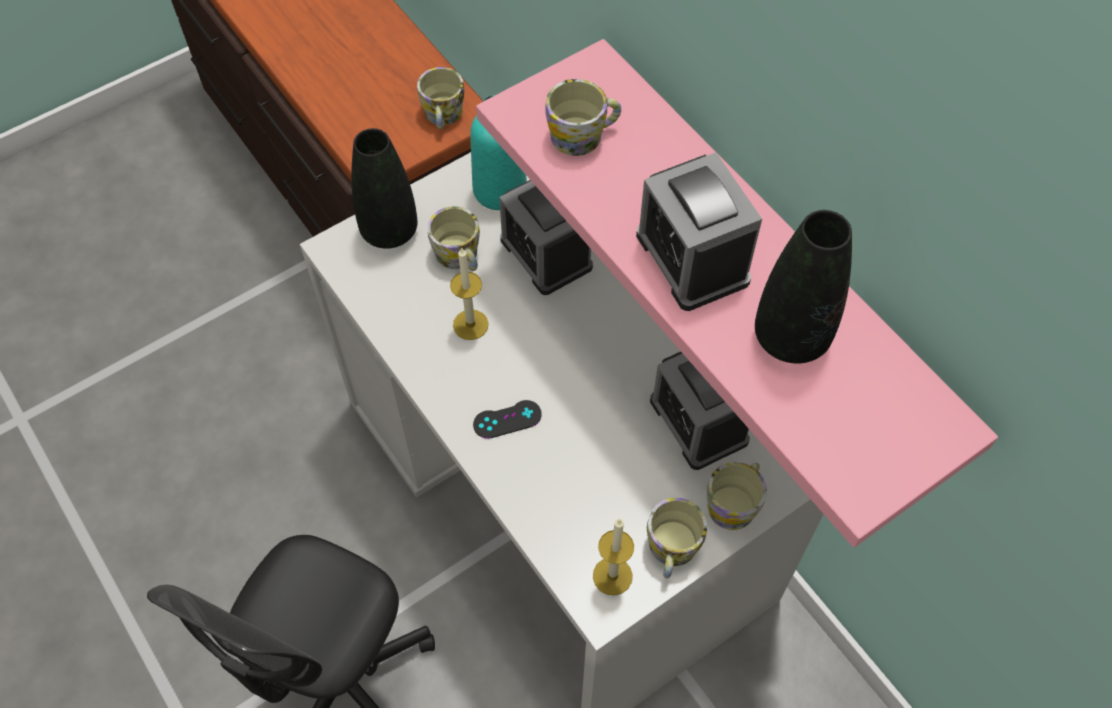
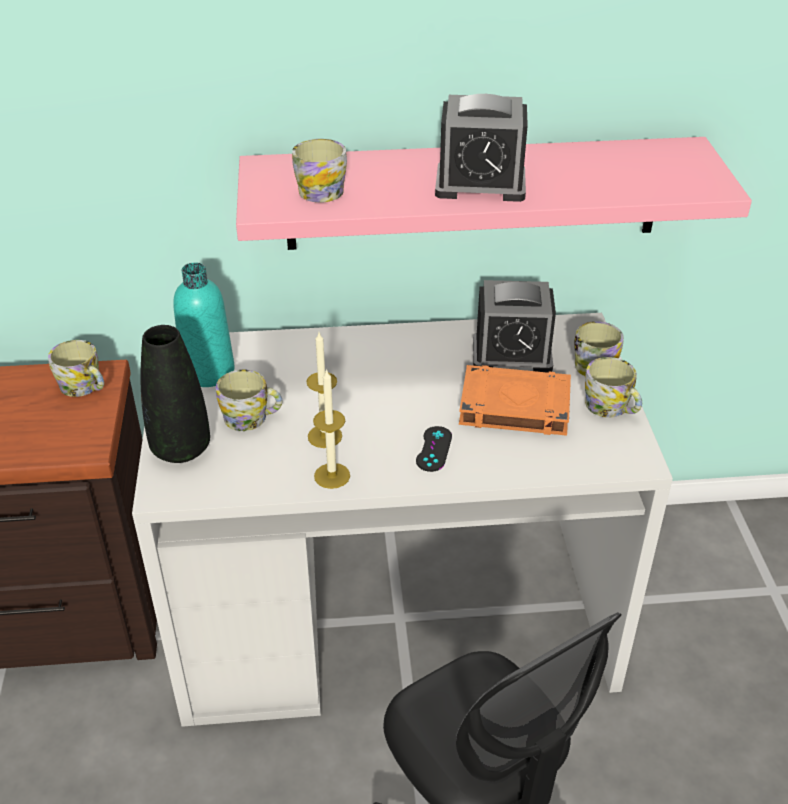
camera: 60 degrees left, 20 degrees down
alarm clock [499,180,593,295] -> none
candle [593,519,634,596] -> candle moved to [313,369,350,489]
black vase [755,210,852,363] -> none
none -> orange book [459,365,571,436]

